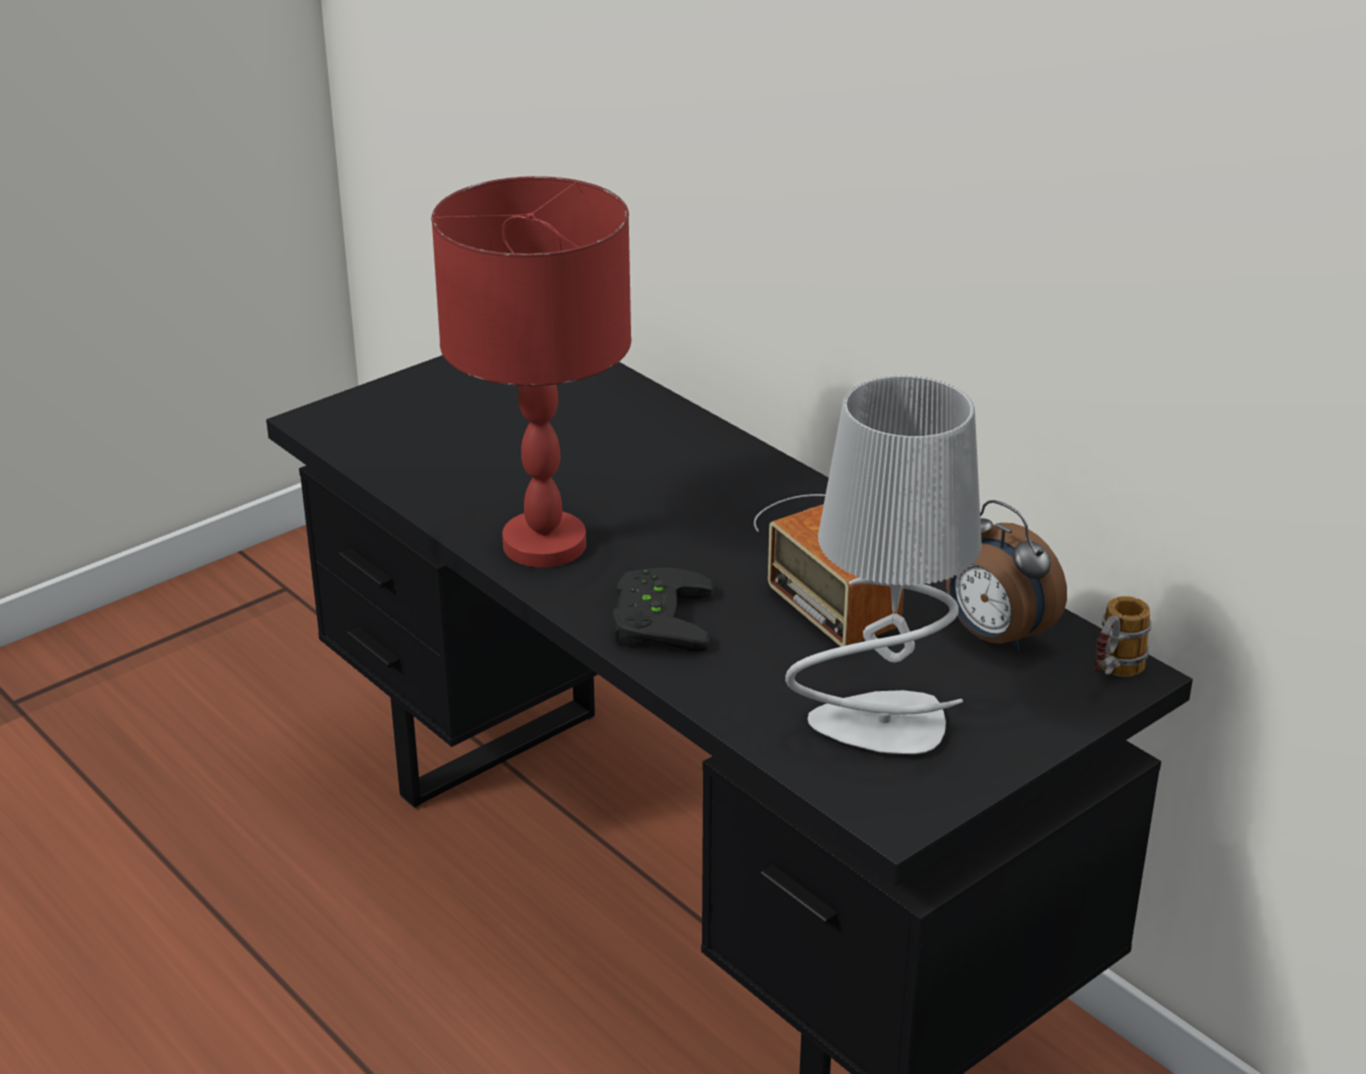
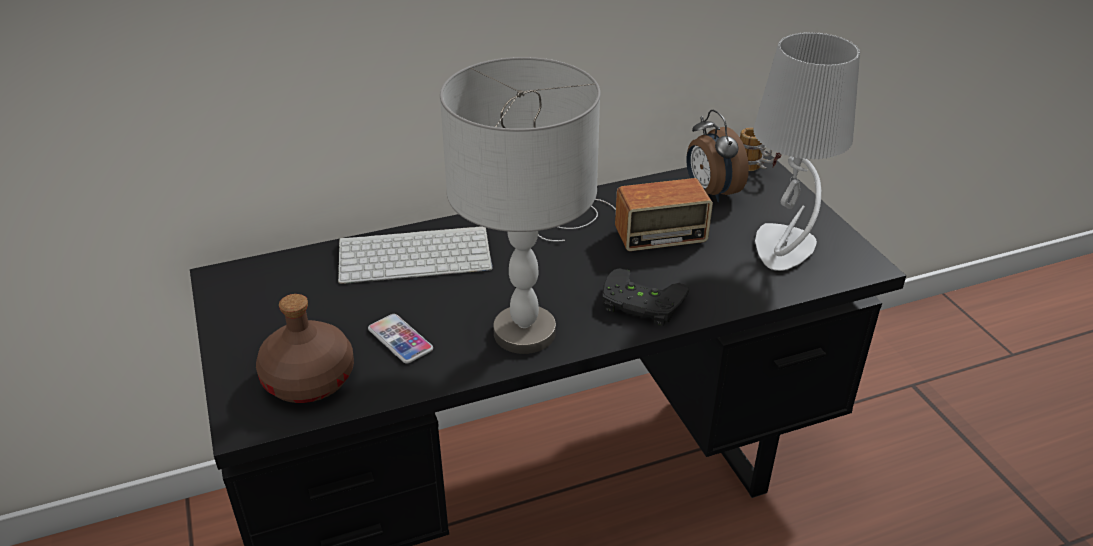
camera: 70 degrees left, 5 degrees up
red table lamp [431,176,631,568] -> grey table lamp [440,57,600,354]
alarm clock [946,500,1067,652] -> alarm clock turned 90 degrees clockwise [686,110,749,202]
none -> brown bottle [256,294,354,403]
none -> keyboard [338,226,493,284]
none -> phone [368,314,433,363]

